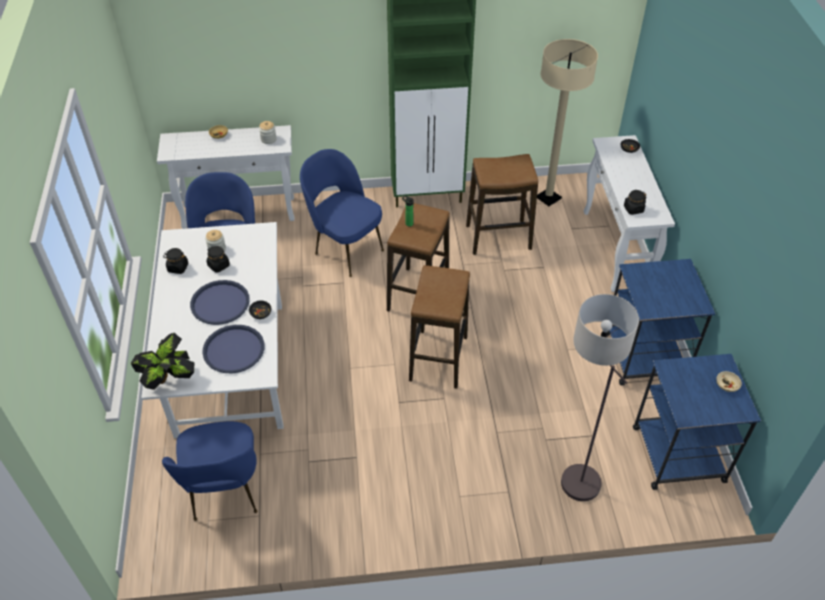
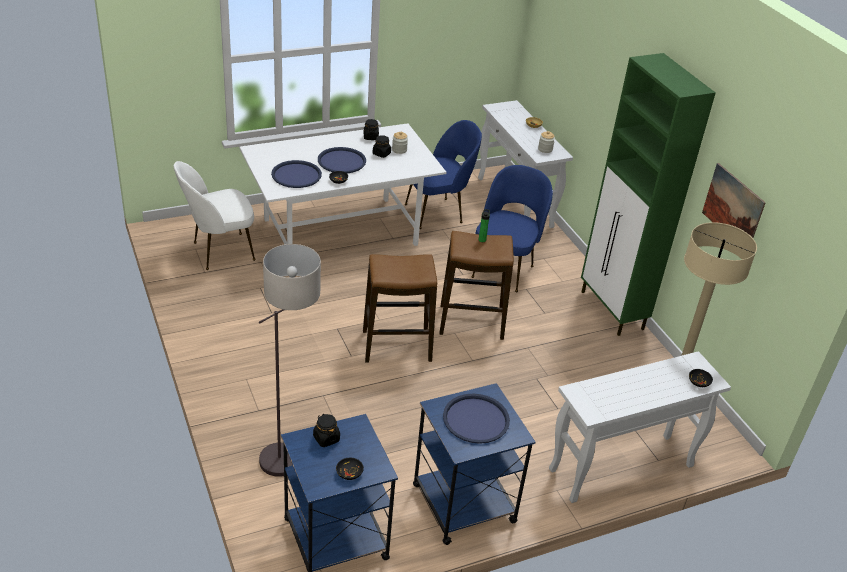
camera: 70 degrees right, 10 degrees down
potted plant [131,333,194,390] -> none
blue chair [162,421,257,521] -> white chair [173,161,255,270]
stool [466,154,538,255] -> none
black jar [624,190,647,215] -> black jar moved to [313,414,340,447]
beige bowl [716,371,742,392] -> black bowl [336,458,364,480]
none -> blue tray [443,394,510,444]
none -> picture [702,163,766,238]

